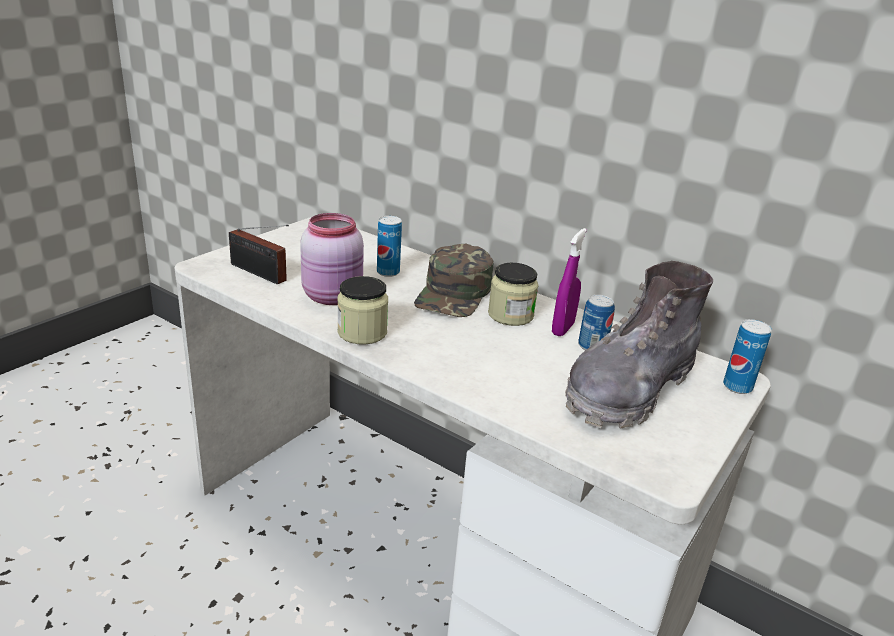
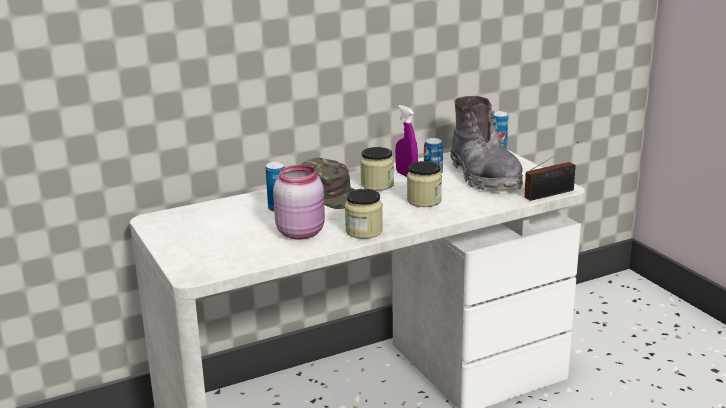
camera: 60 degrees left, 5 degrees down
radio [229,225,289,284] -> radio moved to [524,142,578,201]
none -> jar [407,161,442,207]

